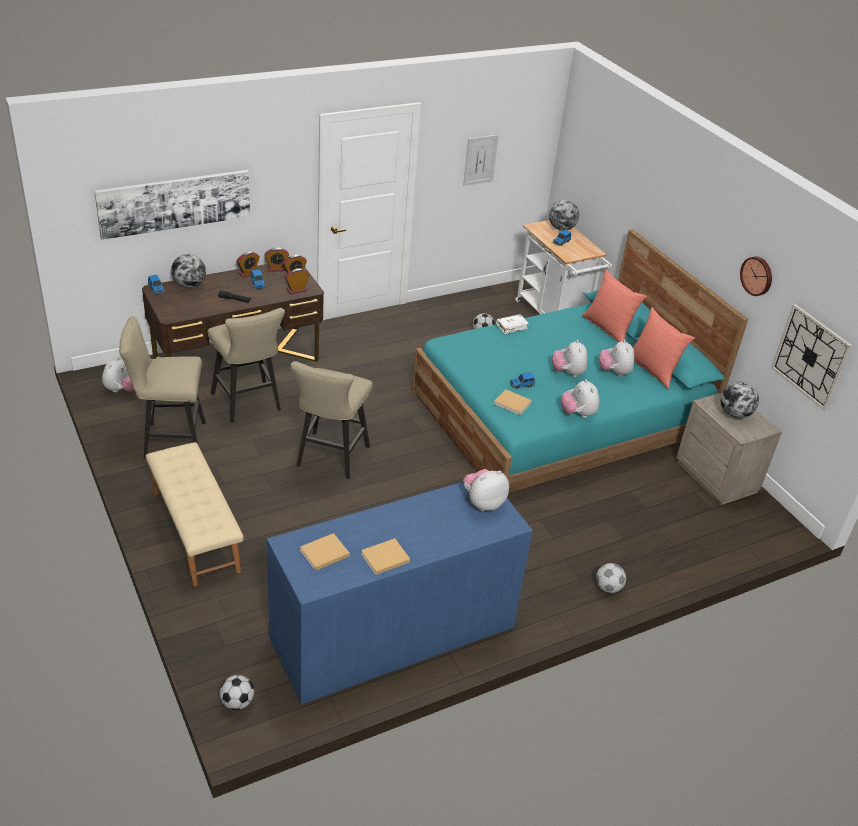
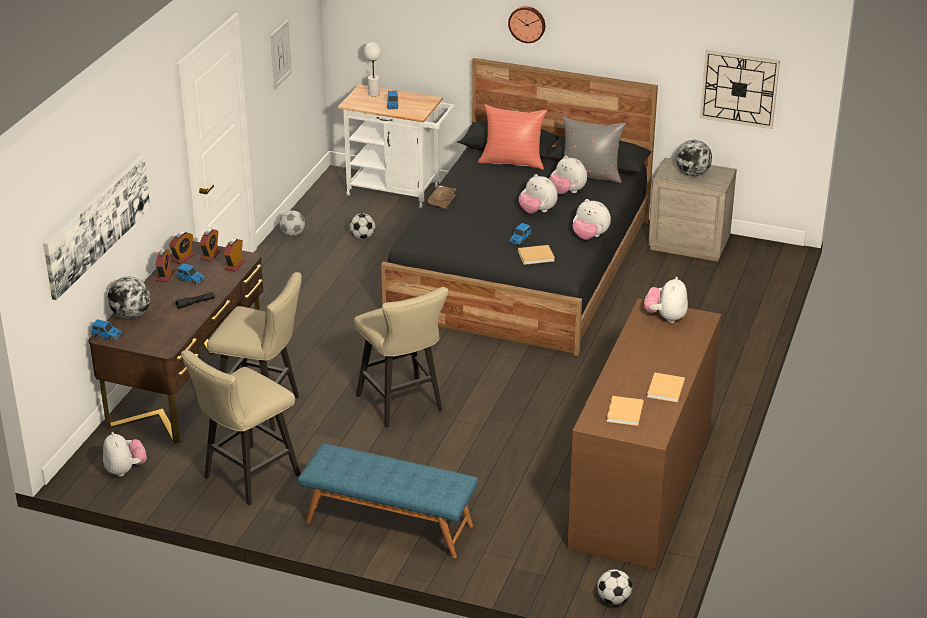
camera: 40 degrees left, 5 degrees down
beige bench [146,442,244,586] -> blue bench [298,443,478,558]
blue dresser [267,482,533,704] -> brown dresser [567,299,721,569]
turquoise bed [412,229,748,493] -> black bed [381,58,658,356]
white book [496,314,529,334] -> brown book [427,185,456,209]
globe [549,200,579,231] -> white table lamp [364,42,382,97]
football [596,563,626,593] -> football moved to [279,210,305,236]
red pillow [633,307,695,389] -> grey pillow [562,116,626,183]
wall clock [740,256,772,296] -> wall clock moved to [508,6,545,43]

